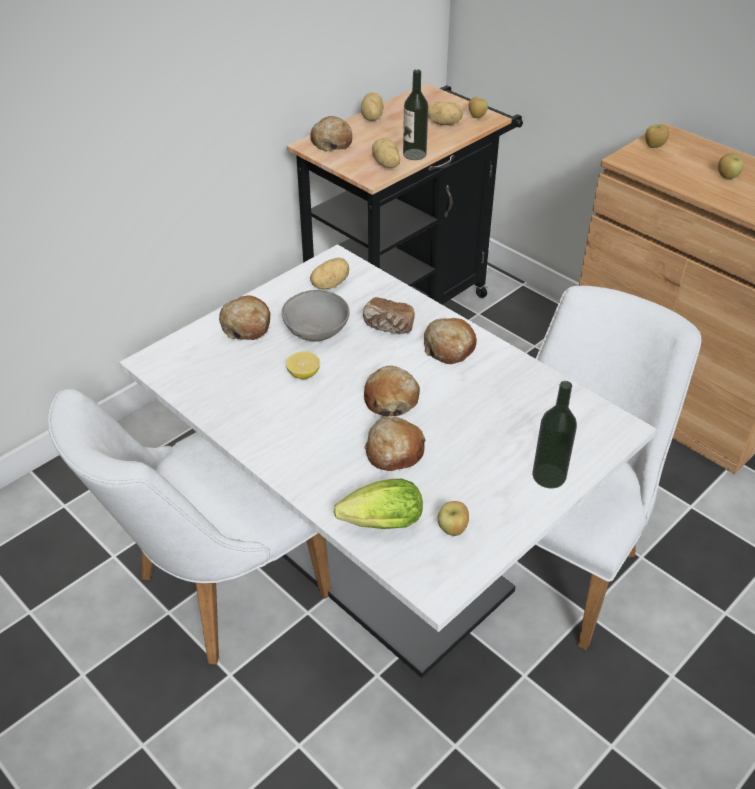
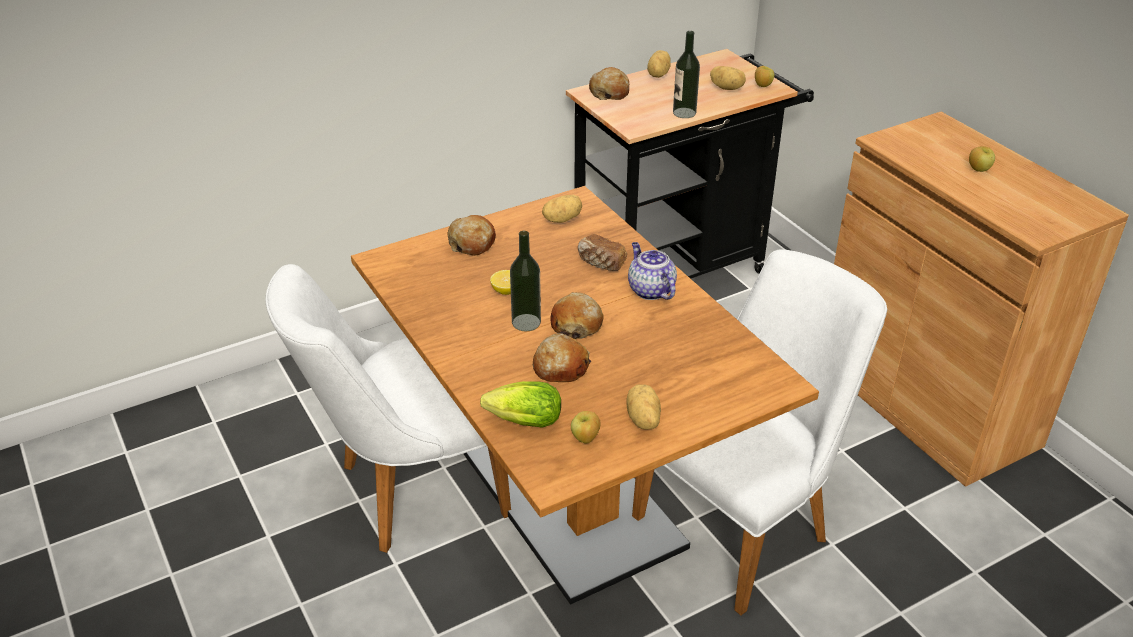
camera: 15 degrees right, 5 degrees down
white dining table [119,244,657,678] -> brown dining table [351,186,819,605]
grey bowl [282,290,350,341] -> none
potato [372,138,400,168] -> potato moved to [626,384,661,430]
bread [424,318,477,364] -> teapot [628,242,677,300]
bottle [532,381,577,489] -> bottle moved to [510,231,541,331]
apple [645,124,669,148] -> none

